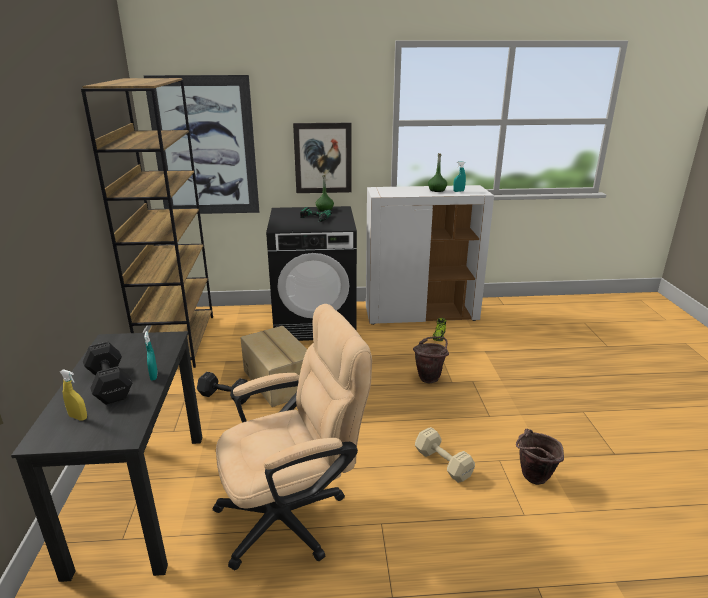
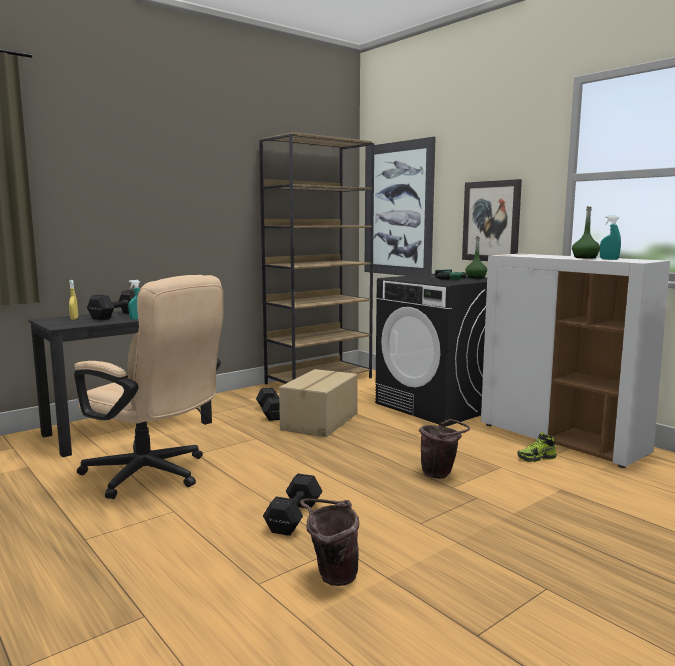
camera: 55 degrees right, 15 degrees down
beige dumbbell [415,427,475,483] -> black dumbbell [263,474,323,536]

